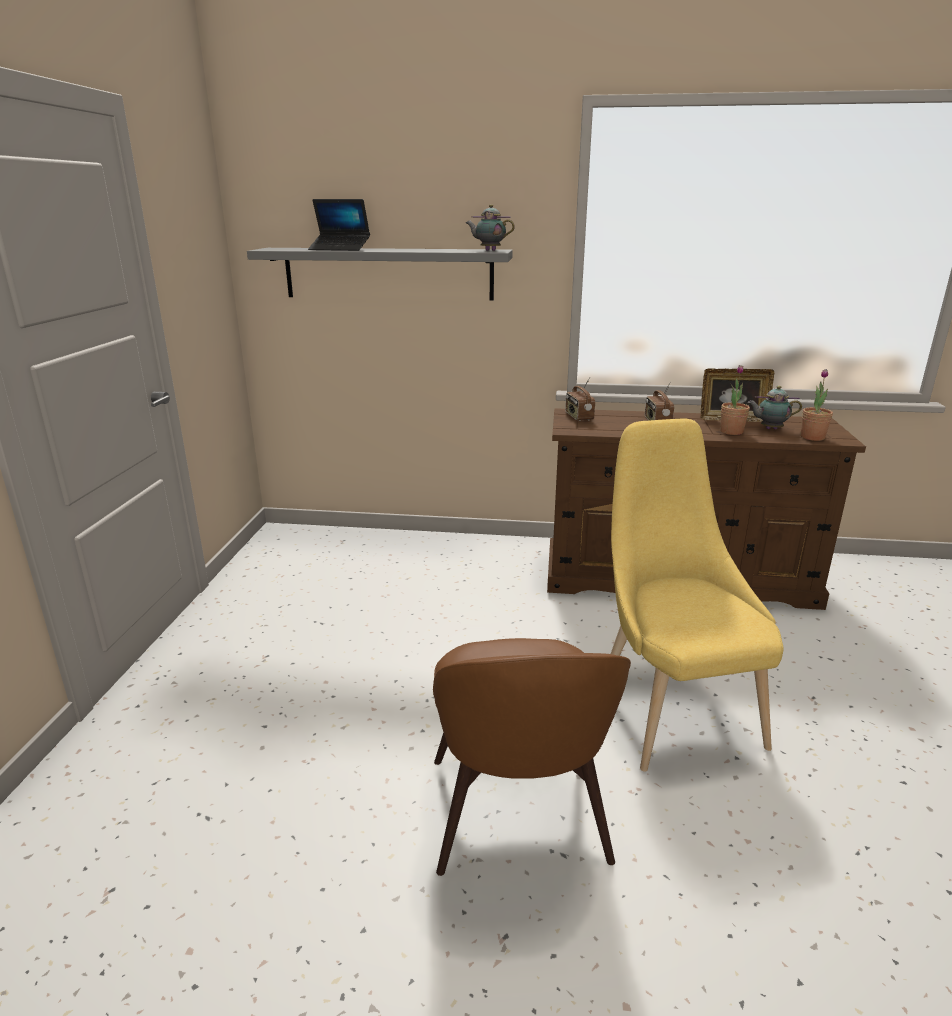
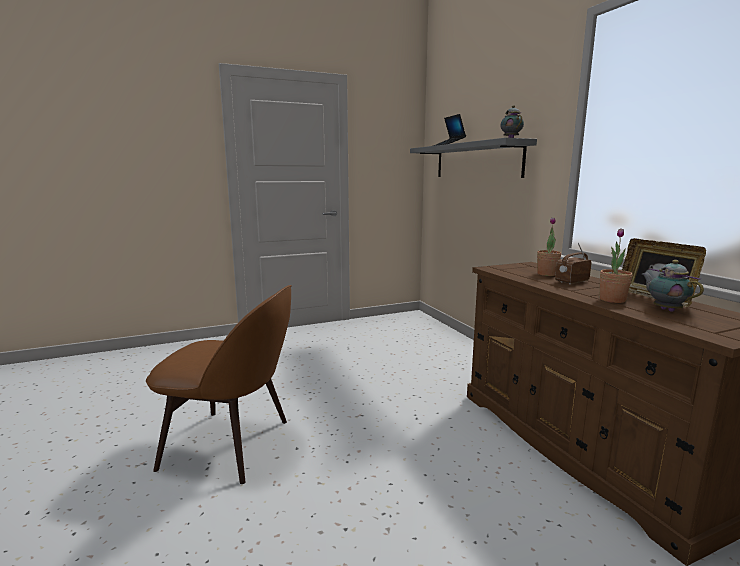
camera: 60 degrees right, 10 degrees down
brown chair [433,638,631,876] -> brown chair turned 135 degrees counterclockwise [146,285,292,484]
radio [565,377,595,421] -> none
yellow chair [611,419,784,772] -> none
potted plant [801,369,833,441] -> potted plant moved to [537,217,561,276]

